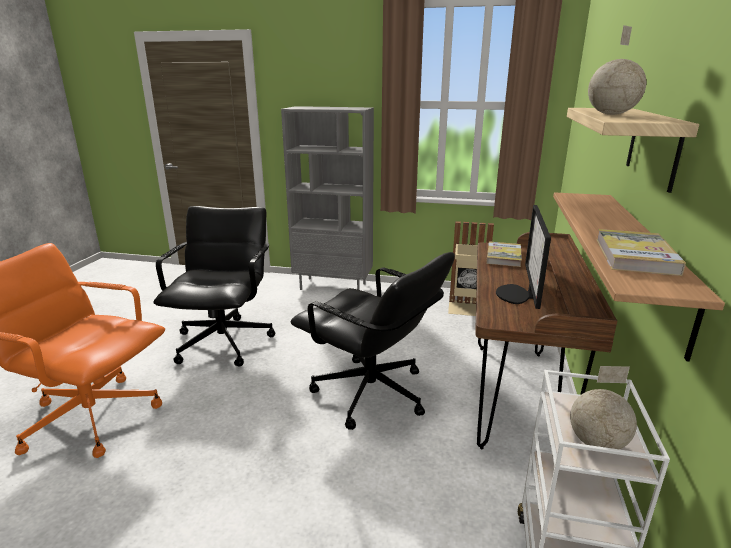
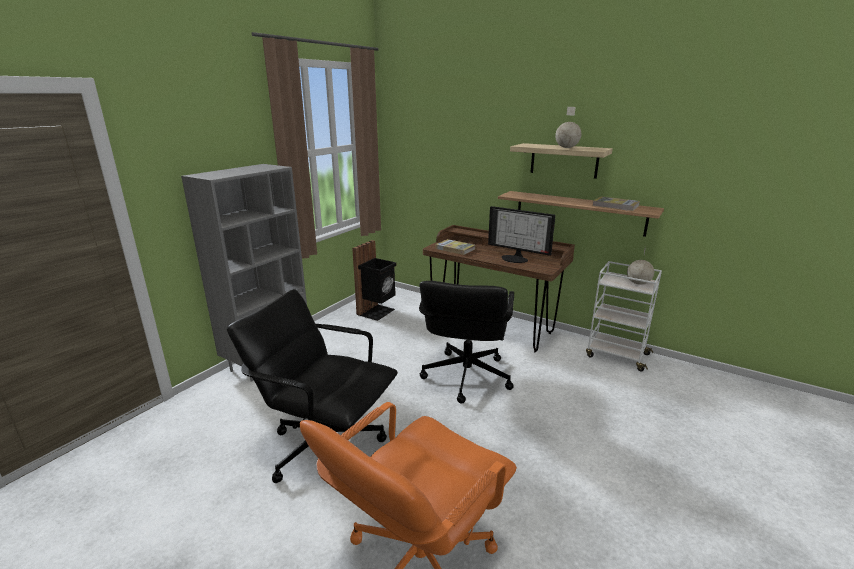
camera: 70 degrees left, 0 degrees up
black office chair [291,252,455,430] -> black office chair turned 135 degrees clockwise [419,281,514,403]
beige trash can [448,221,494,316] -> black trash can [352,240,396,321]

